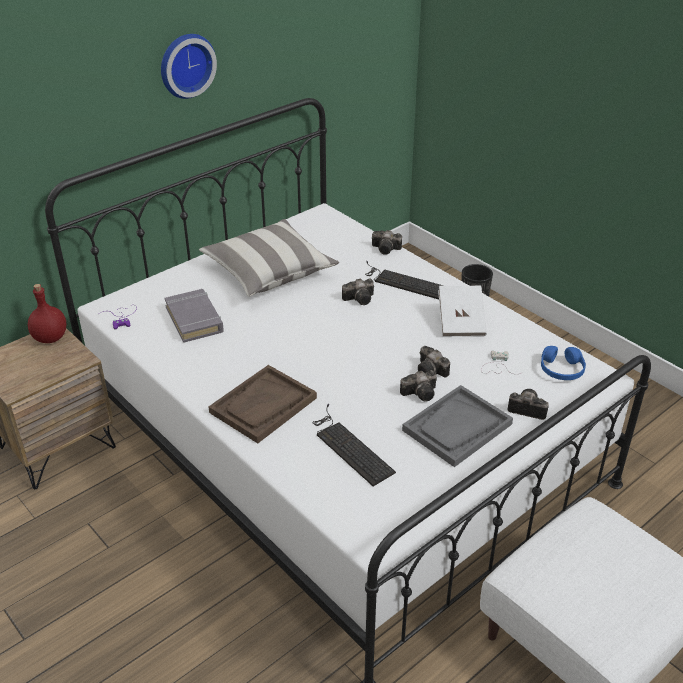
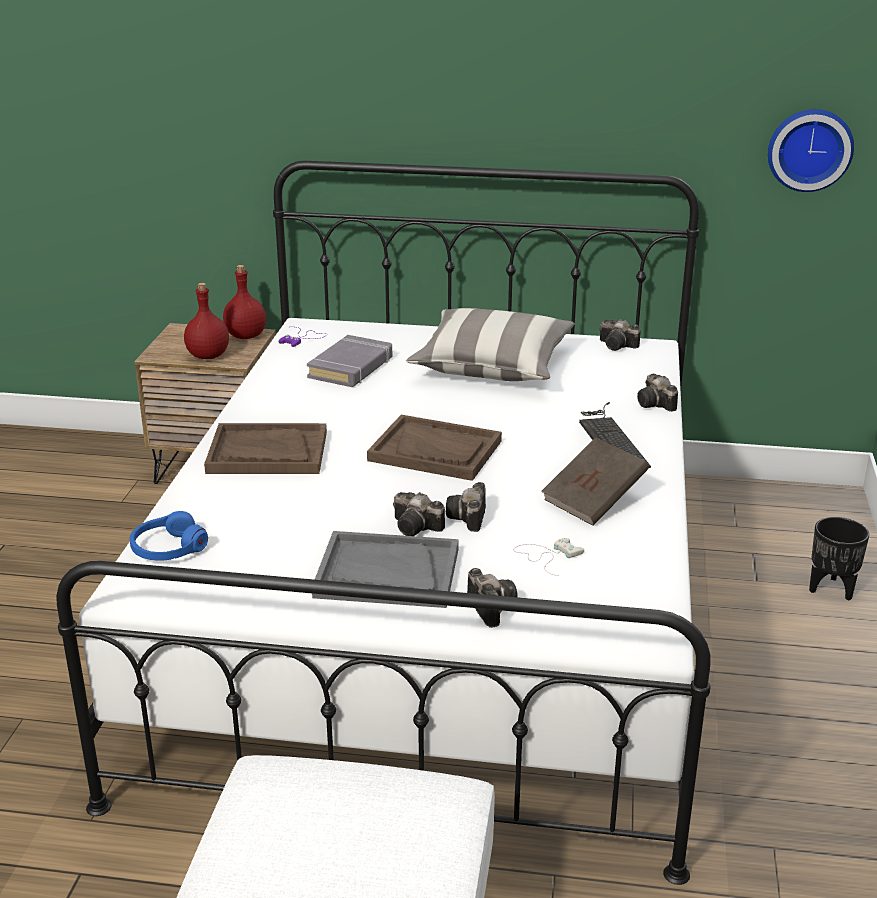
camera: 50 degrees right, 10 degrees down
wall clock [161,34,217,99] -> wall clock moved to [768,109,854,192]
keyboard [312,404,396,486] -> none
camera [342,278,374,305] -> camera moved to [599,319,641,351]
white book [438,286,487,337] -> brown book [541,437,648,526]
blue headphones [541,346,586,380] -> blue headphones moved to [129,511,208,561]
none -> red bottle [184,283,229,359]
none -> brown tray [367,415,502,481]

